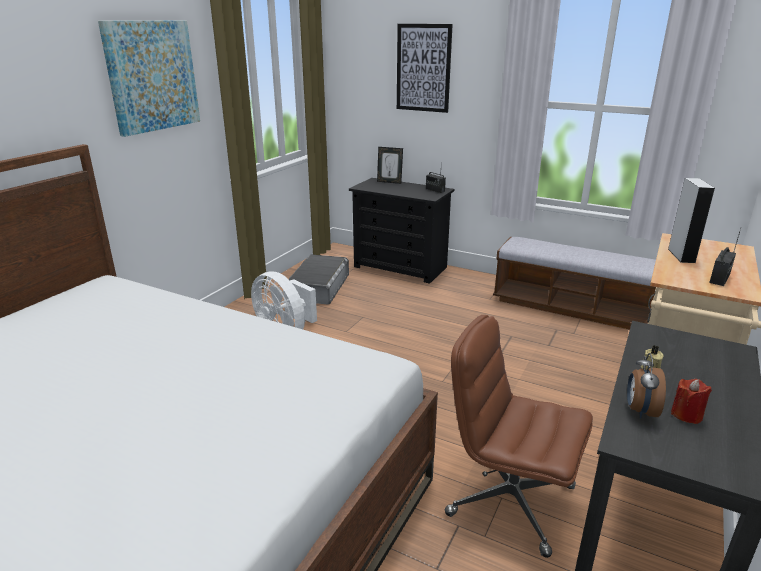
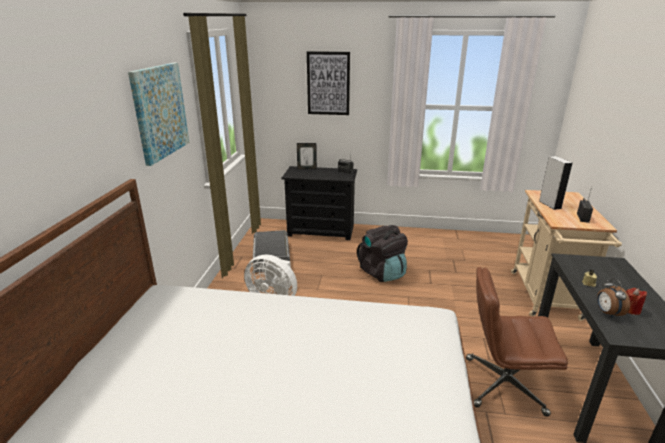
camera: 20 degrees left, 0 degrees up
bench [493,237,656,330] -> none
none -> black backpack [357,225,408,282]

